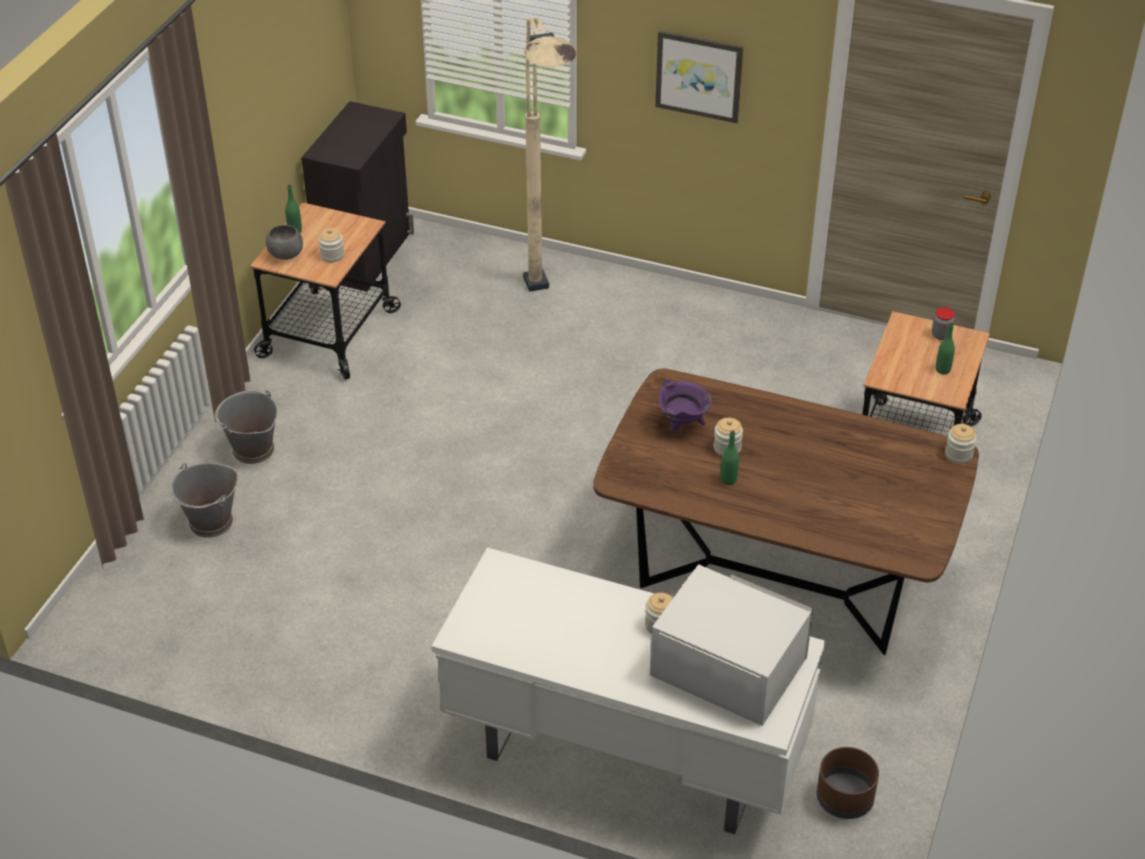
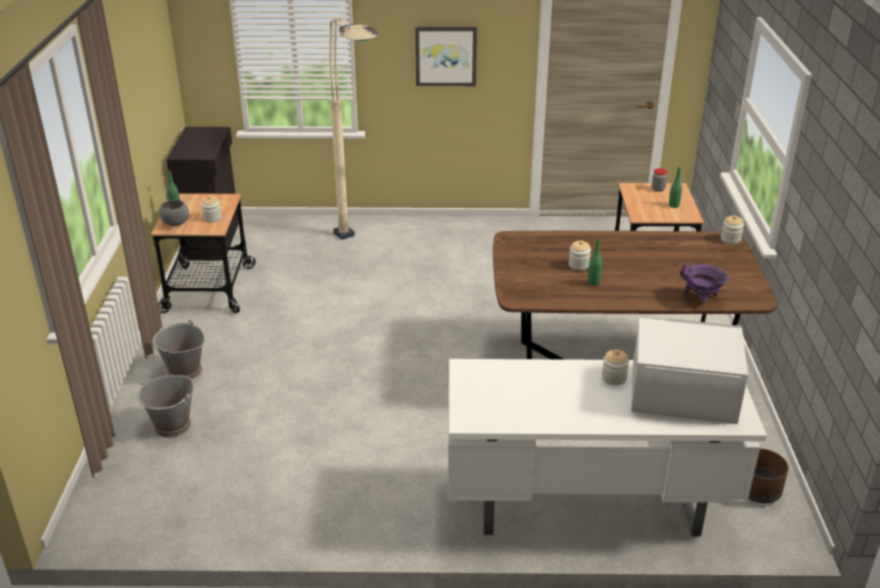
camera: 20 degrees left, 10 degrees down
purple cooking pot [659,378,712,431] -> purple cooking pot moved to [680,264,729,302]

